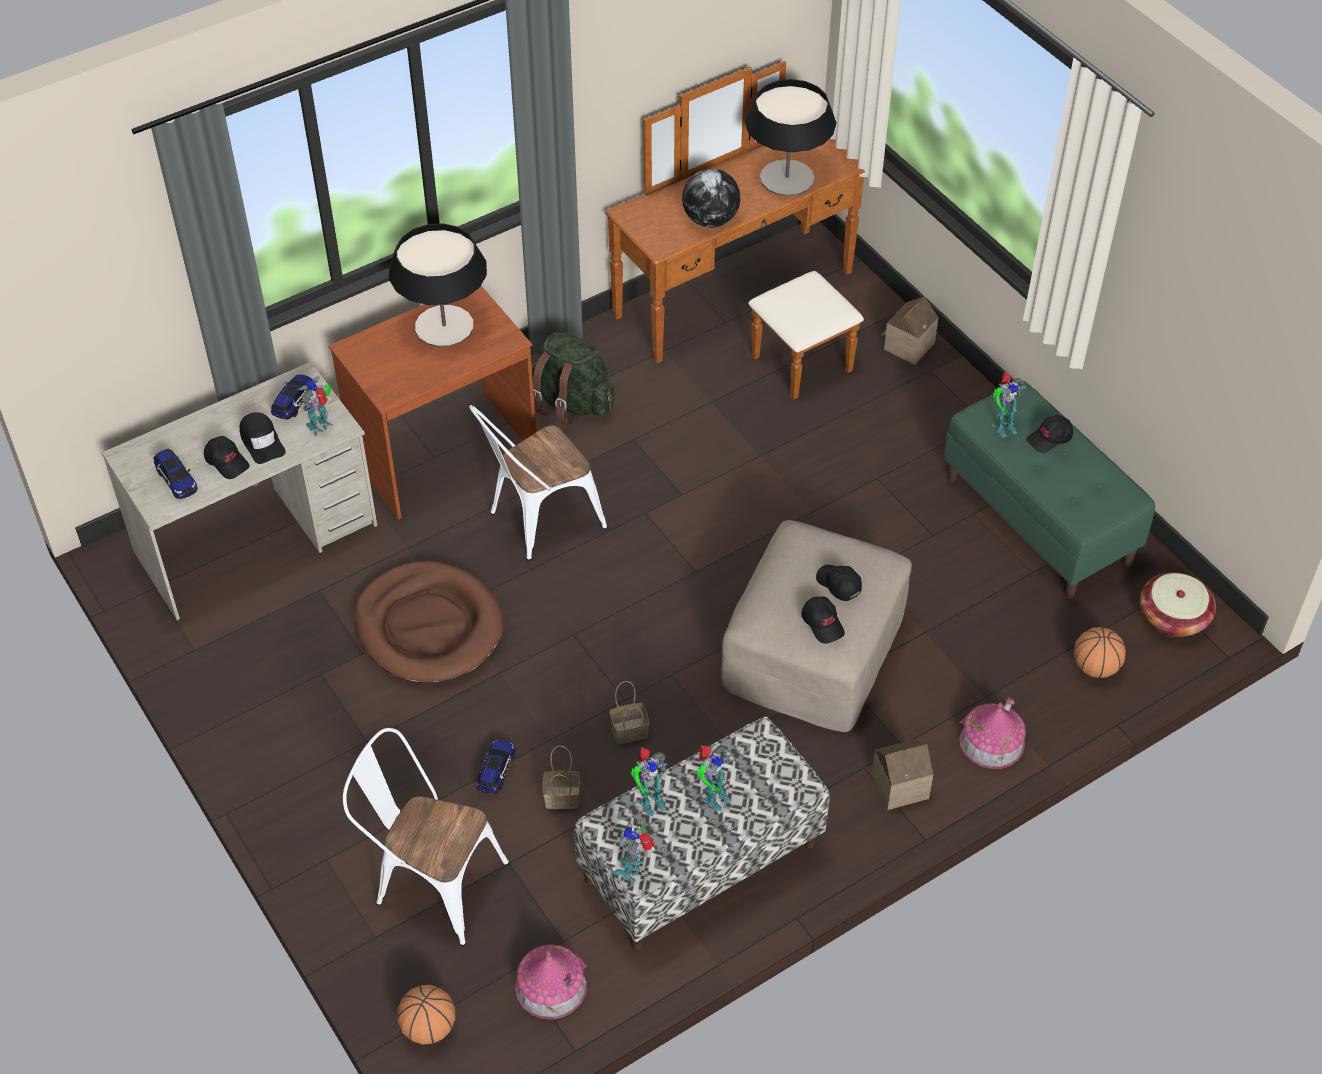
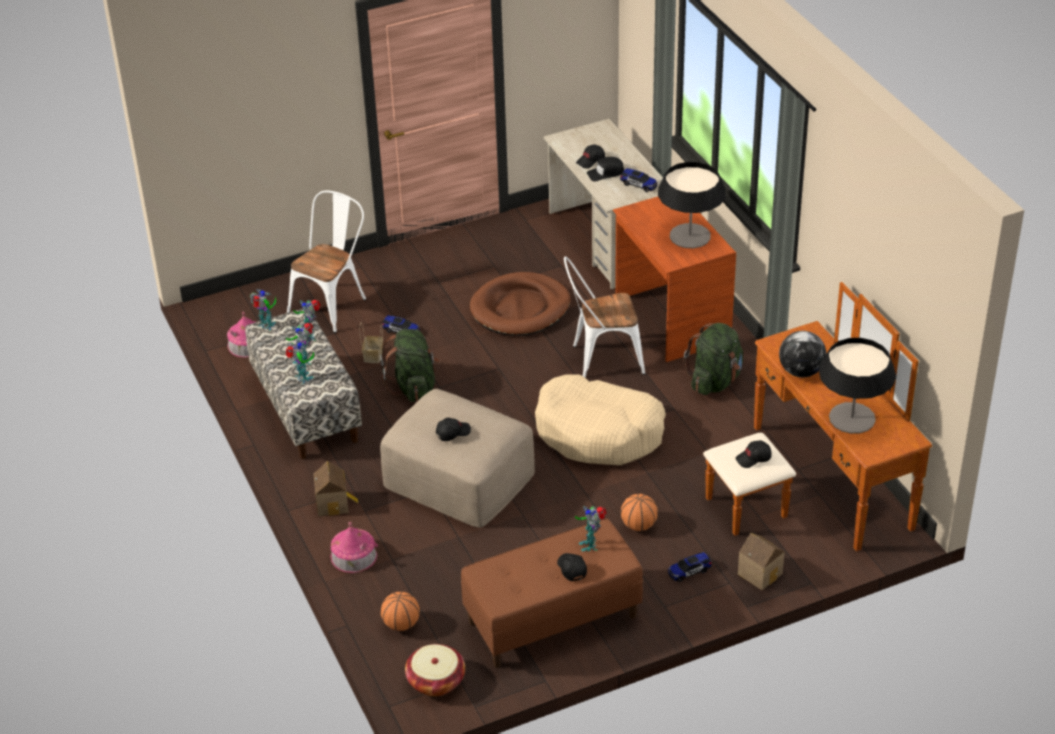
camera: 100 degrees right, 10 degrees down
toy car [153,448,197,499] -> toy car moved to [668,552,712,582]
toy robot [298,376,333,436] -> toy robot moved to [285,340,314,384]
basketball [397,985,455,1045] -> basketball moved to [621,494,658,531]
white chair [469,405,607,561] -> white chair turned 75 degrees counterclockwise [564,256,645,378]
basket [610,681,649,744] -> green backpack [380,329,440,402]
black cap [801,596,845,644] -> black cap moved to [736,440,772,468]
green bench [943,381,1155,599] -> brown bench [461,518,643,668]
none -> beige dog bed [535,374,666,465]

